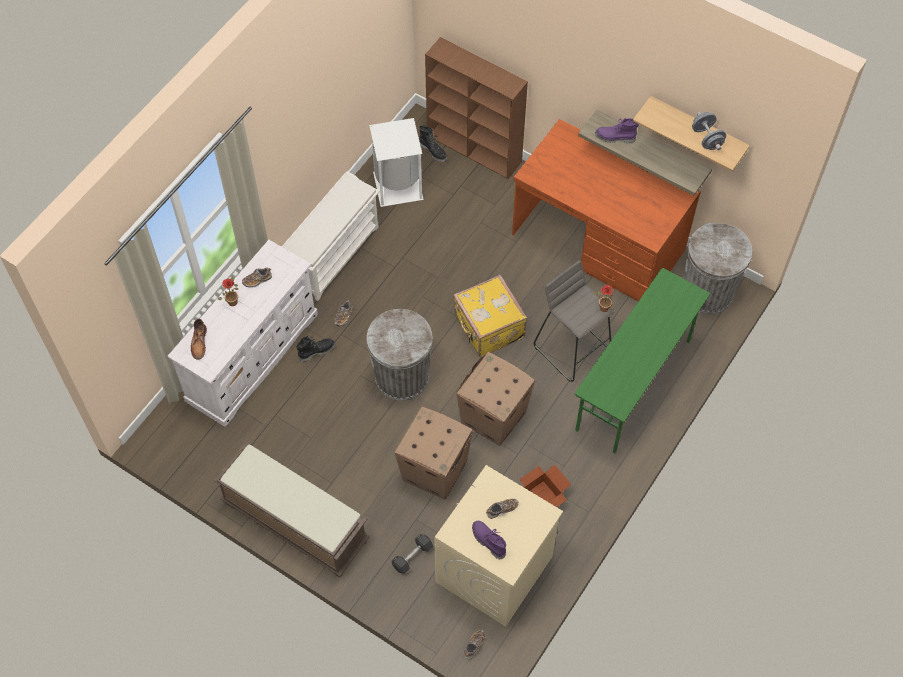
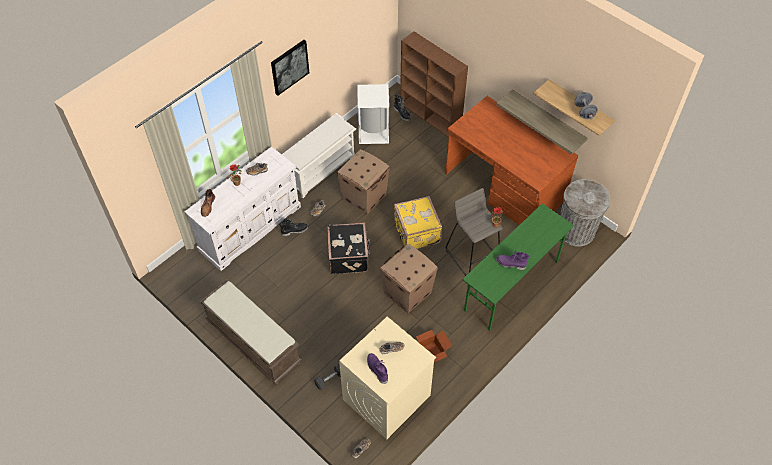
camera: 10 degrees right, 5 degrees down
grey trash can [366,309,433,401] -> black suitcase [327,223,370,274]
cardboard box [394,407,473,500] -> cardboard box moved to [337,149,390,215]
purple boot [595,118,639,143] -> purple boot moved to [496,251,529,270]
none -> picture [271,40,309,96]

